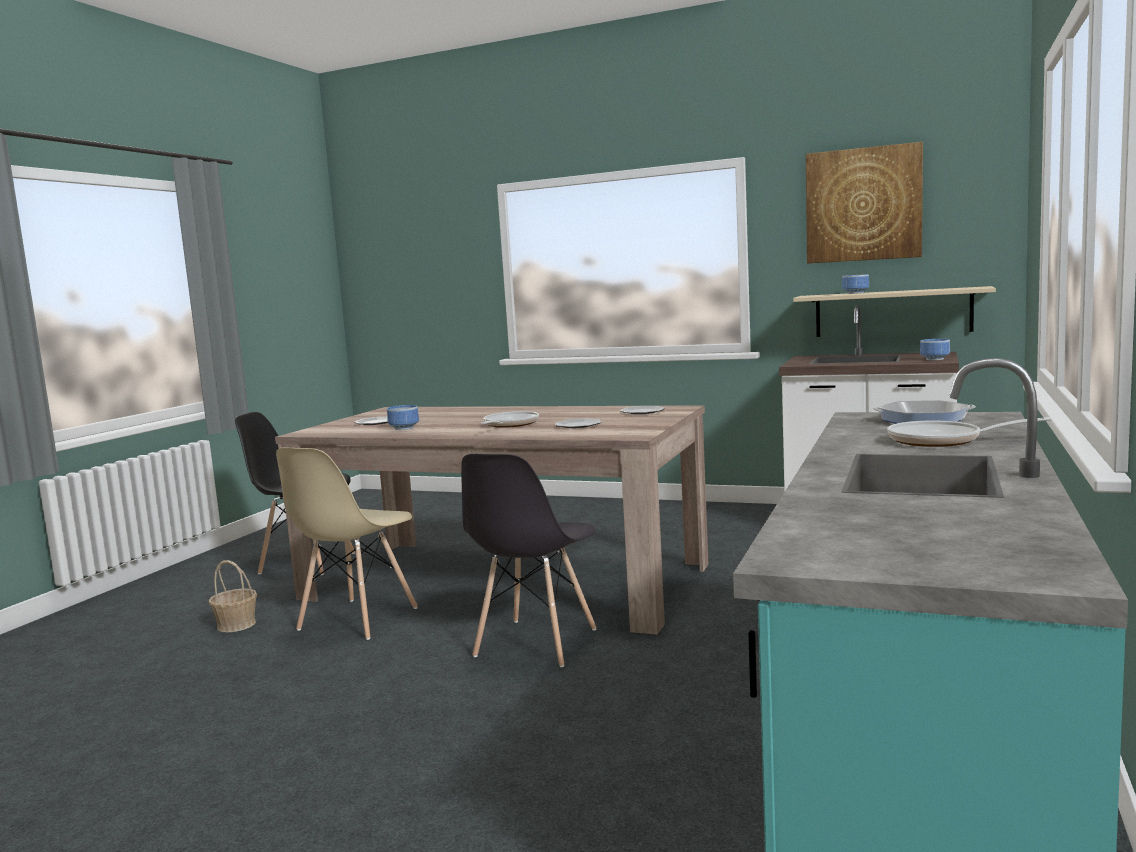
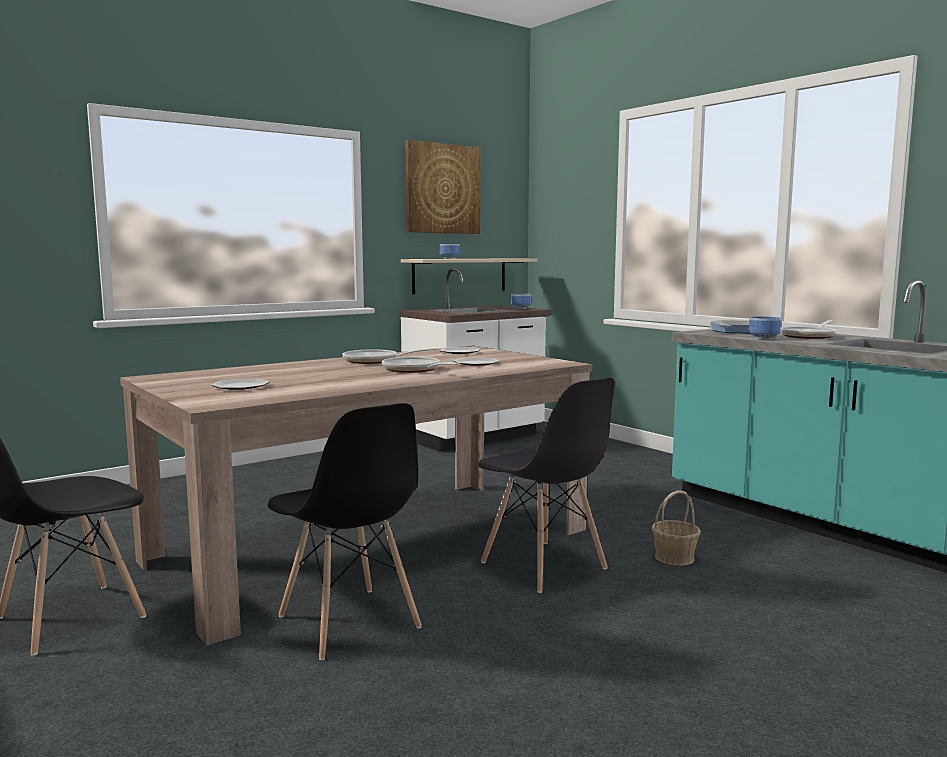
camera: 60 degrees left, 0 degrees up
basket [209,560,257,632] -> basket moved to [651,490,701,566]
beige chair [276,448,418,640] -> black chair [268,403,422,660]
bowl [387,405,419,430] -> bowl moved to [748,316,781,340]
none -> frying pan [343,348,437,364]

